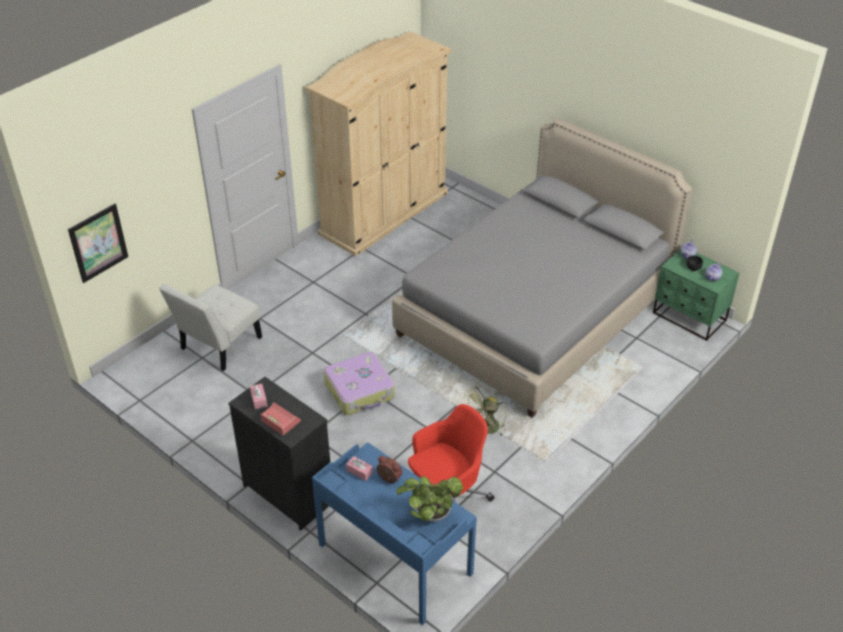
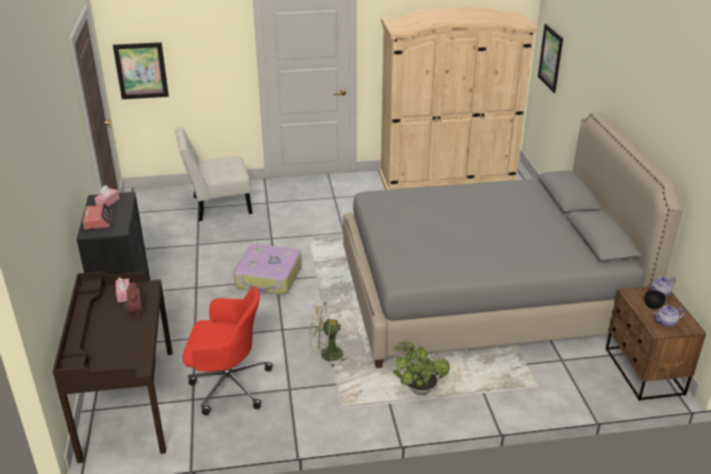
camera: 40 degrees right, 10 degrees down
blue desk [312,442,477,625] -> brown desk [53,271,172,463]
potted plant [397,476,463,522] -> potted plant moved to [392,341,450,395]
green nightstand [653,250,740,341] -> brown nightstand [606,286,706,401]
none -> picture [538,24,563,93]

